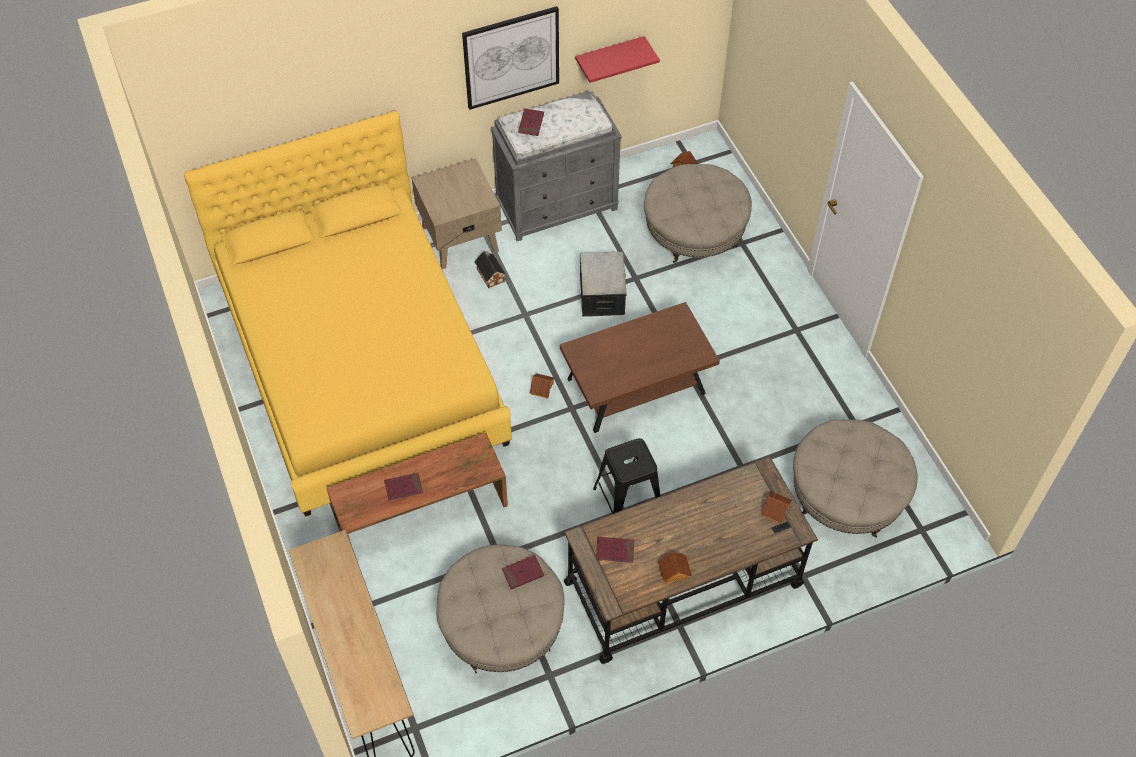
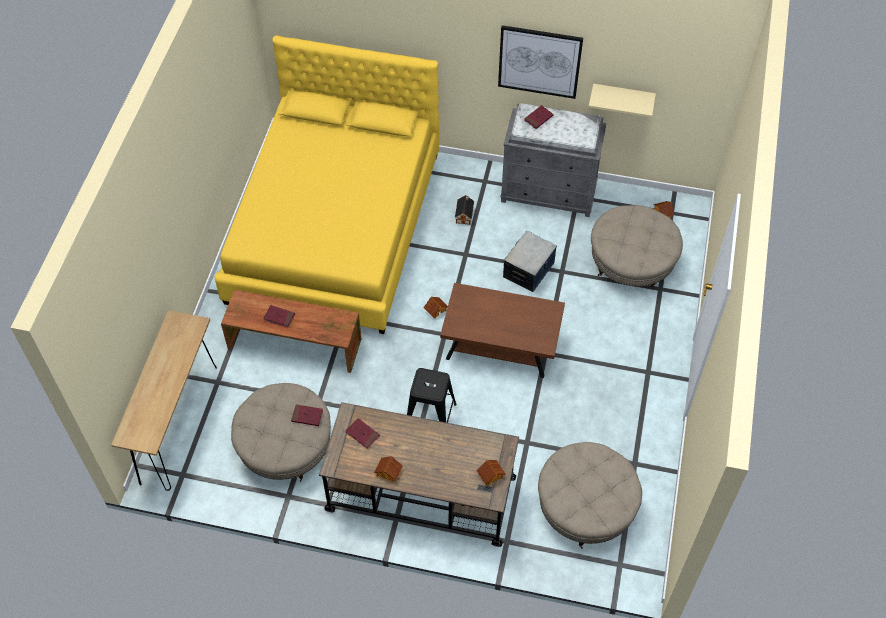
camera: 35 degrees right, 0 degrees up
beige nightstand [412,158,502,269] -> none
red shelf [575,36,660,83] -> beige shelf [589,84,656,118]

